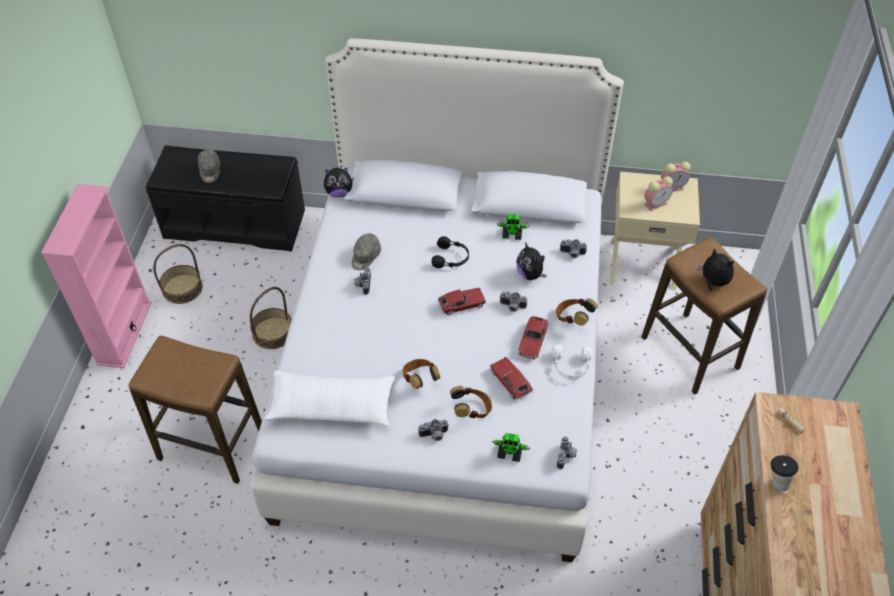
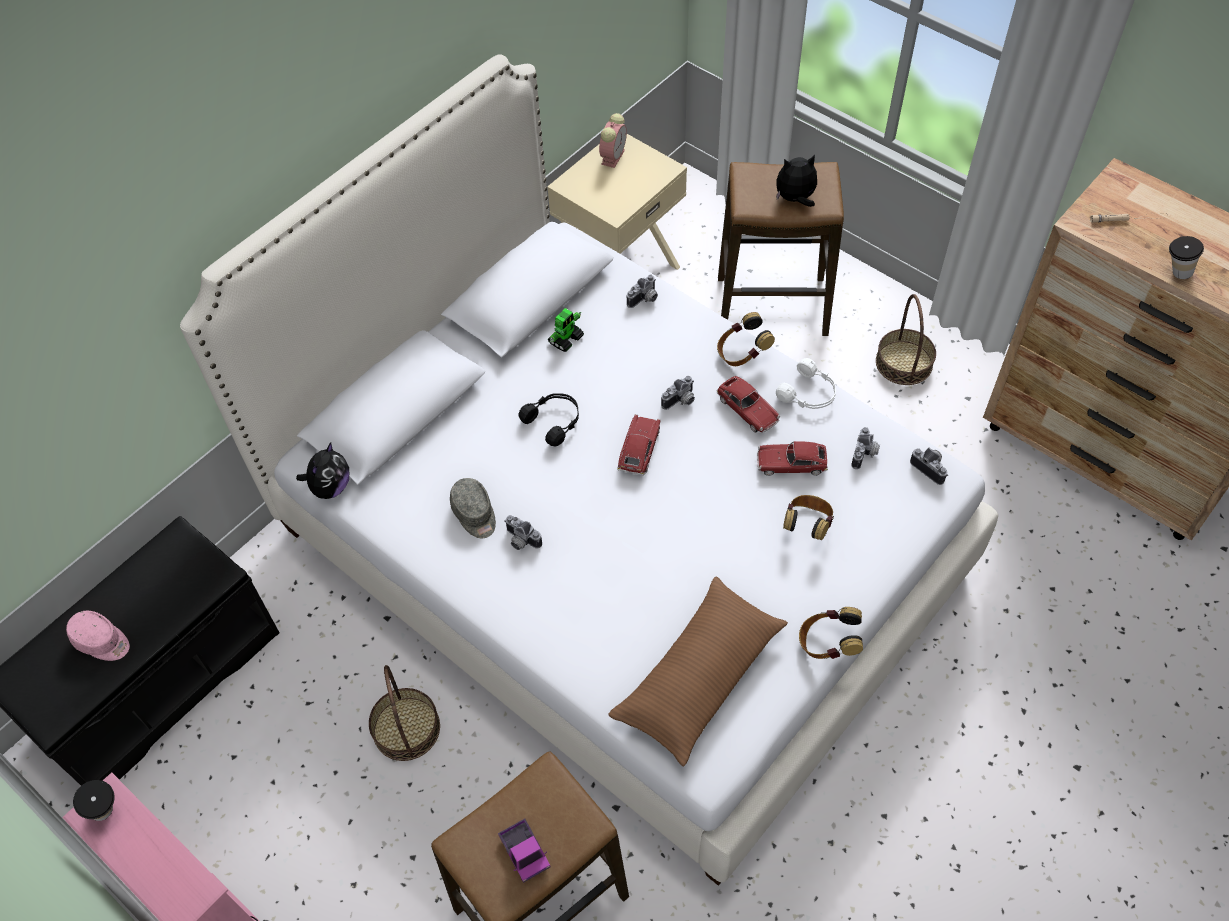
camera: 55 degrees left, 5 degrees up
basket [153,244,203,304] -> basket moved to [876,294,936,385]
grey cap [198,149,220,183] -> pink cap [66,611,130,661]
white pillow [265,370,395,426] -> brown pillow [608,577,788,766]
headphones [403,359,440,389] -> headphones moved to [799,607,863,659]
camera [418,419,449,441] -> camera moved to [851,427,880,469]
toy robot [492,433,530,462] -> none
plush toy [517,242,547,280] -> none
alarm clock [644,176,673,211] -> none
none -> cup [73,780,115,821]
none -> toy truck [498,819,550,883]

